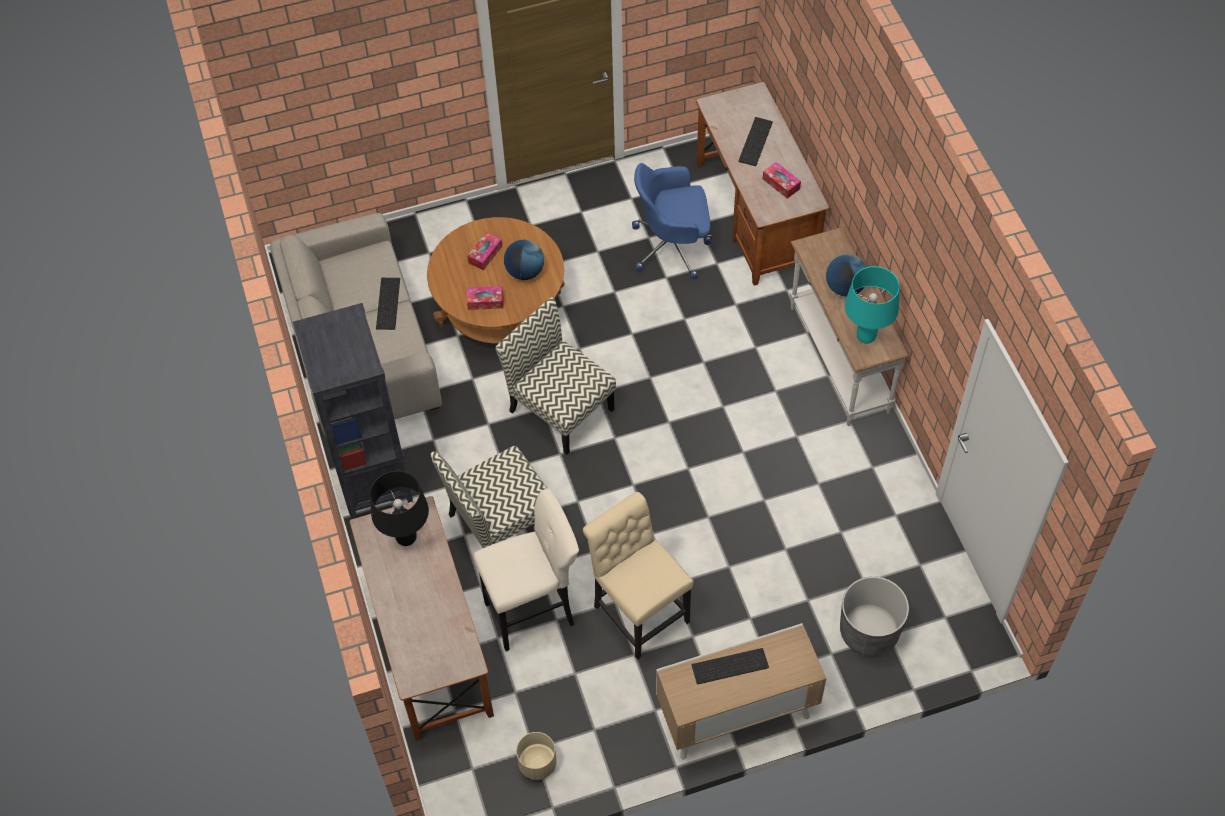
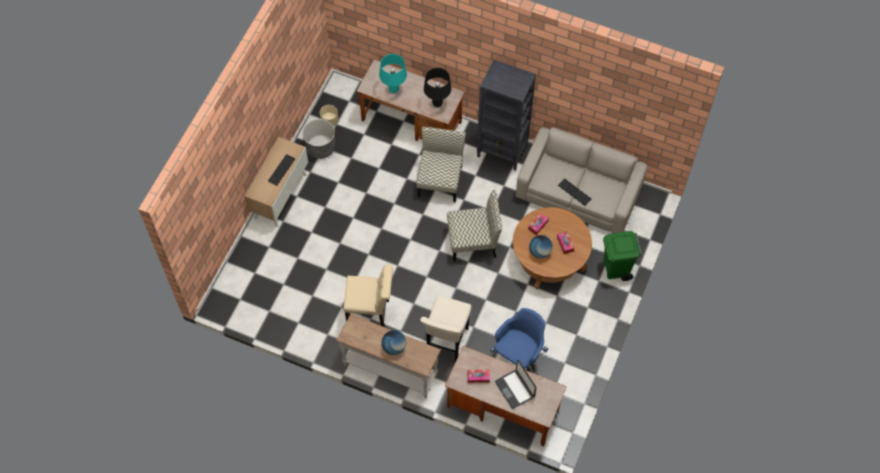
camera: 130 degrees right, 5 degrees up
beige stool [473,489,579,651] -> beige stool moved to [420,295,472,362]
beige chair [583,492,694,660] -> beige chair moved to [343,264,393,327]
keyboard [738,117,773,166] -> laptop [495,360,536,409]
grey planter [840,576,909,656] -> grey planter moved to [302,119,335,159]
turquoise table lamp [845,266,900,344] -> turquoise table lamp moved to [379,54,407,93]
none -> green trash can [603,231,642,281]

